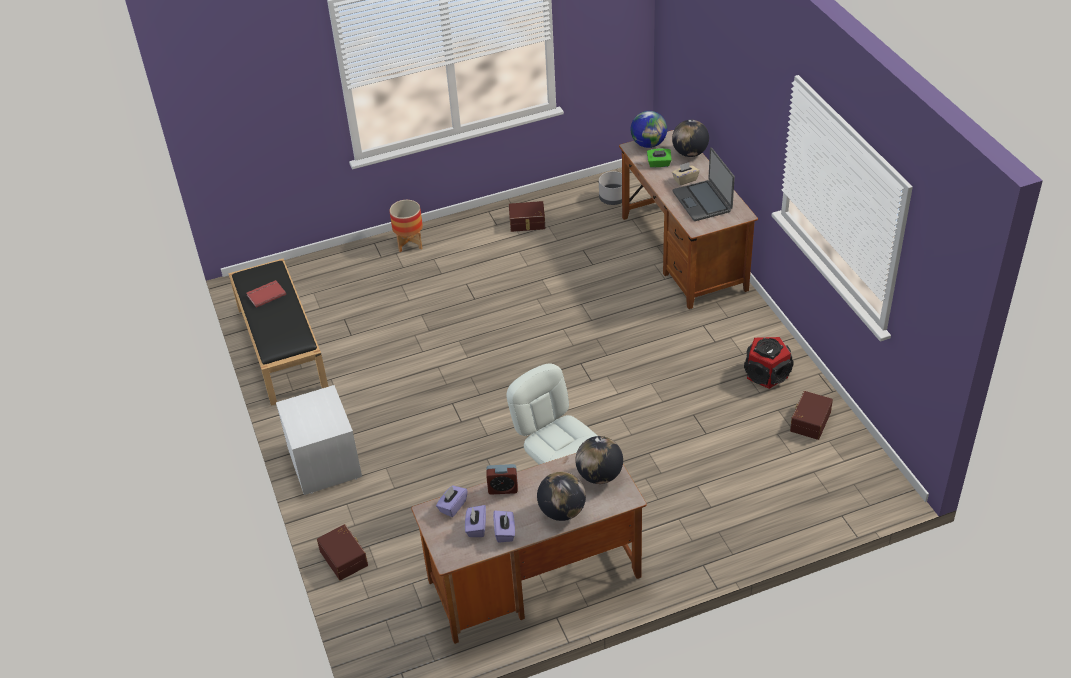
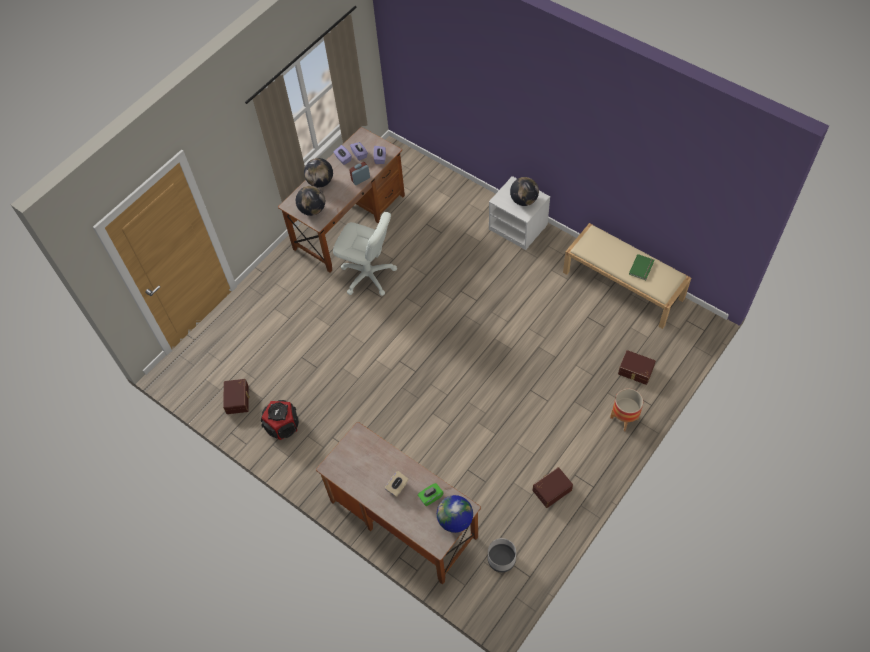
camera: 150 degrees right, 15 degrees up
black bench [228,258,329,406] -> beige bench [563,223,691,329]
red book [246,280,286,308] -> green book [629,254,654,280]
brown storage box [317,524,368,580] -> brown storage box moved to [618,350,656,385]
globe [672,120,709,157] -> globe moved to [510,177,539,206]
laptop [673,147,735,221] -> none

